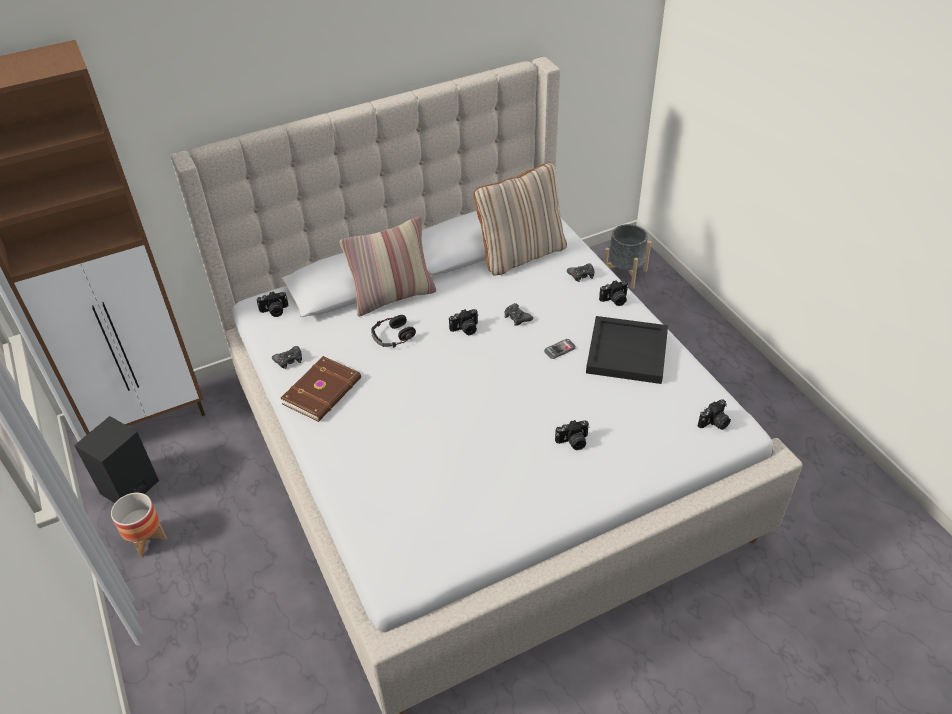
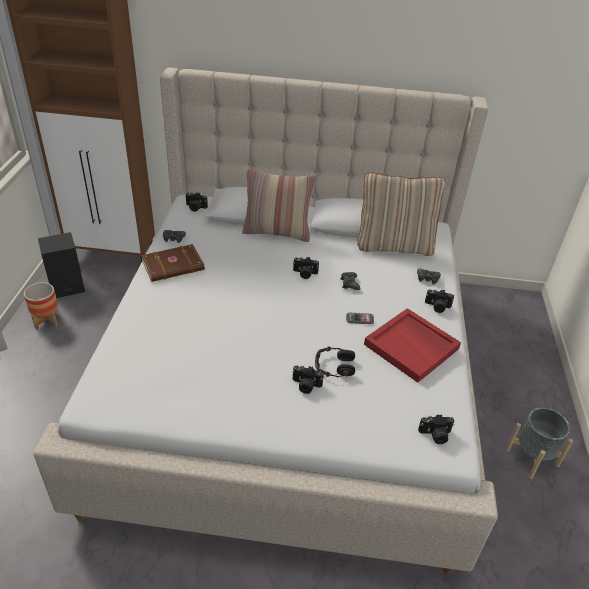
camera: 30 degrees right, 5 degrees down
headphones [371,315,416,348] -> headphones moved to [315,347,355,377]
black tray [586,316,668,384] -> red tray [364,308,461,383]
grey planter [604,224,651,289] -> grey planter moved to [505,407,573,479]

